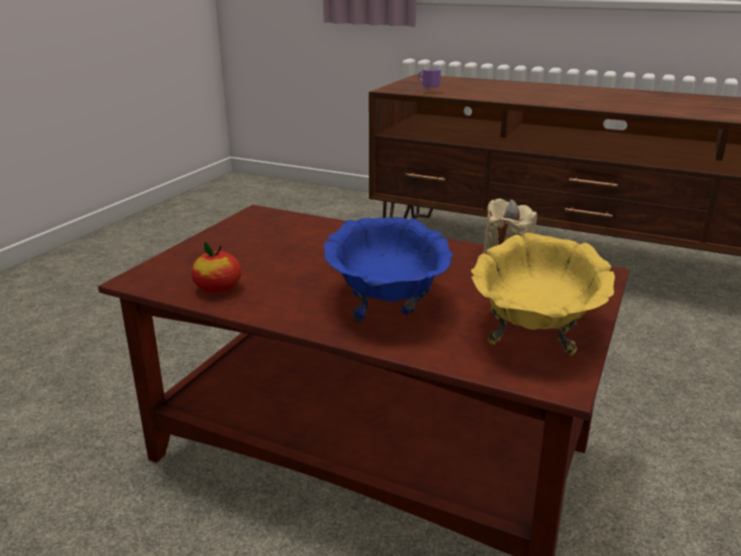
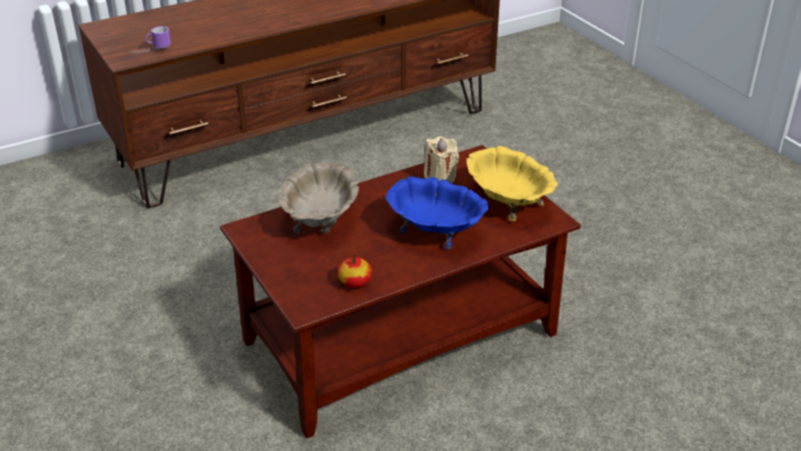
camera: 55 degrees left, 10 degrees up
none -> beige bowl [278,163,359,234]

